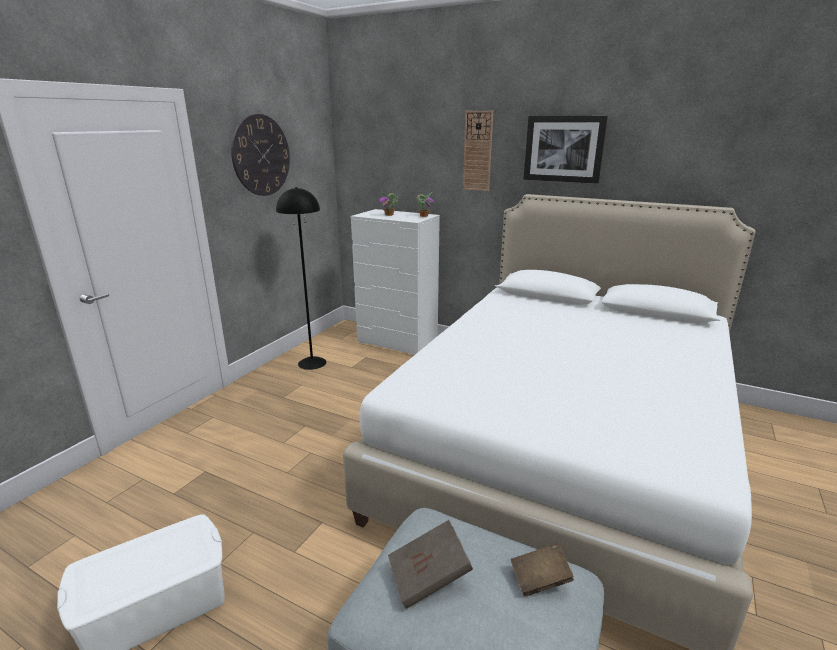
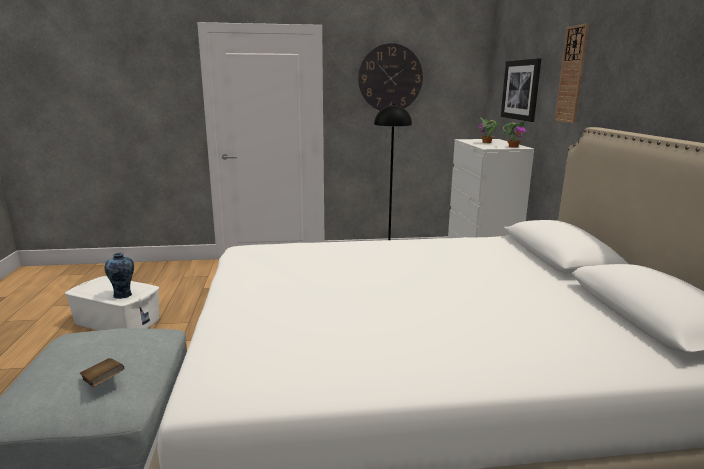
camera: 55 degrees right, 5 degrees down
brown book [388,520,473,609] -> none
picture [524,116,608,184] -> picture moved to [501,58,541,122]
none -> vase [105,253,134,299]

